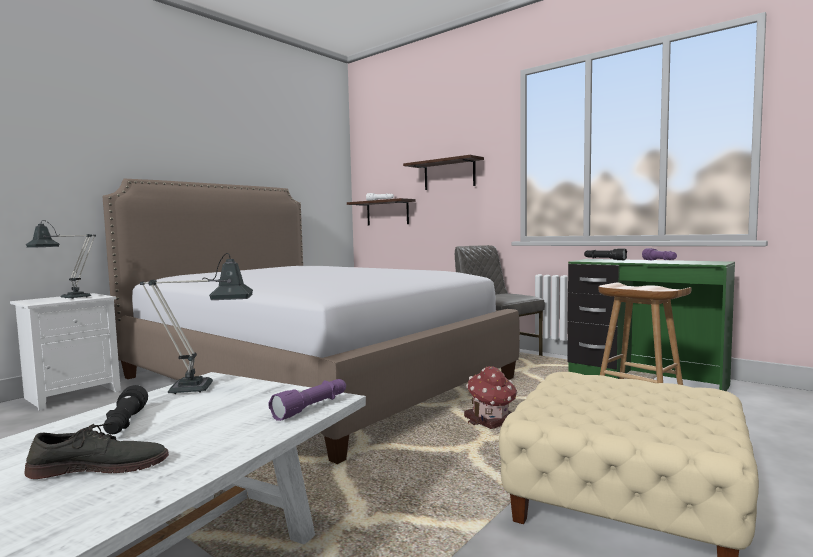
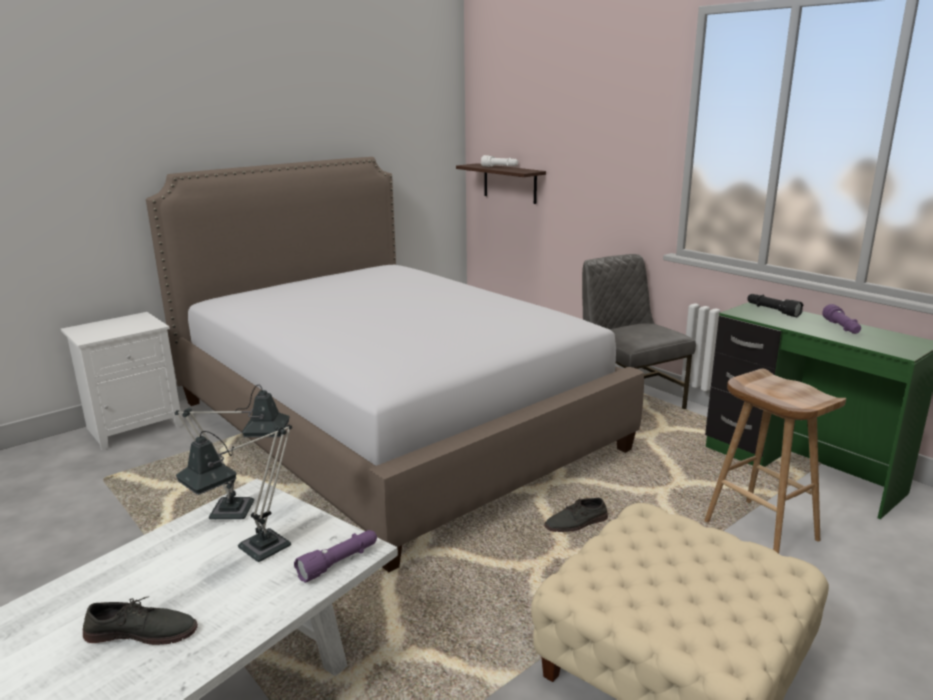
camera: 10 degrees right, 15 degrees up
table lamp [26,220,96,299] -> table lamp moved to [176,424,292,562]
black flashlight [103,385,148,434] -> none
shelf [403,155,484,190] -> none
toy house [464,366,517,429] -> grey shoe [544,498,608,532]

